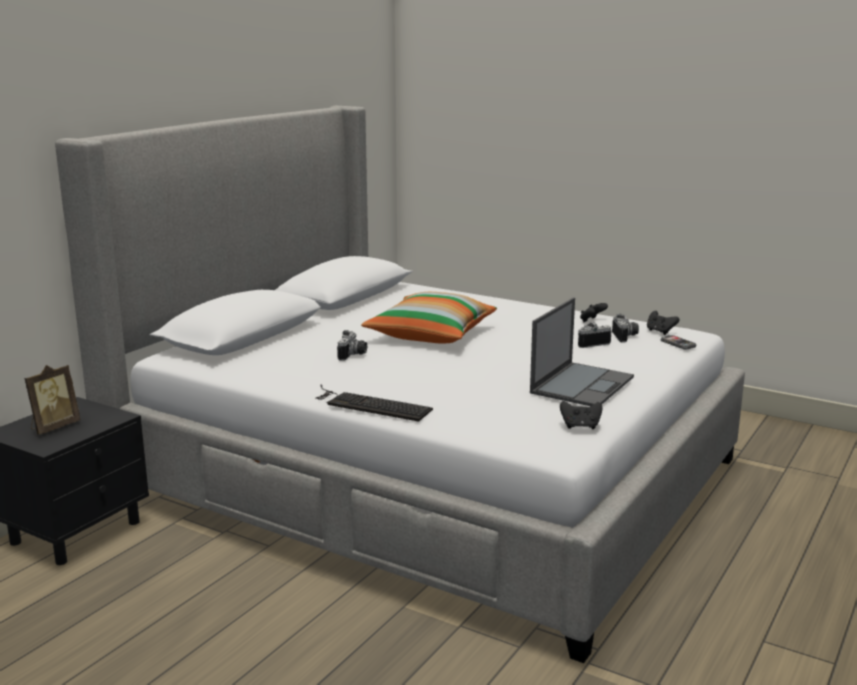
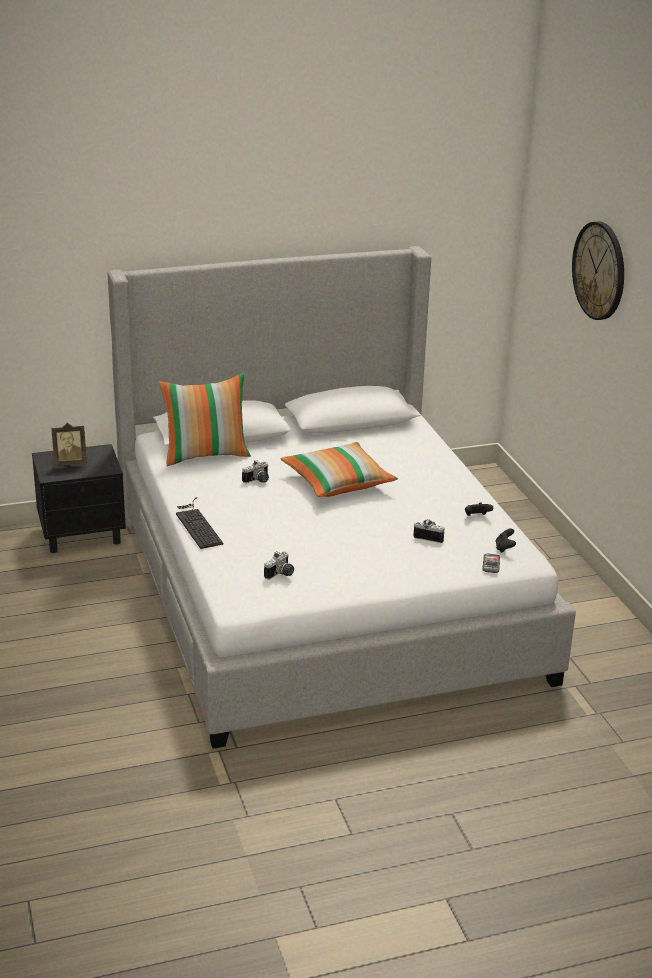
camera: 40 degrees right, 10 degrees up
laptop [530,298,634,406] -> none
black game controller [560,401,603,429] -> none
camera [612,314,639,343] -> camera moved to [264,551,294,579]
none -> pillow [159,373,251,466]
none -> wall clock [572,221,624,320]

